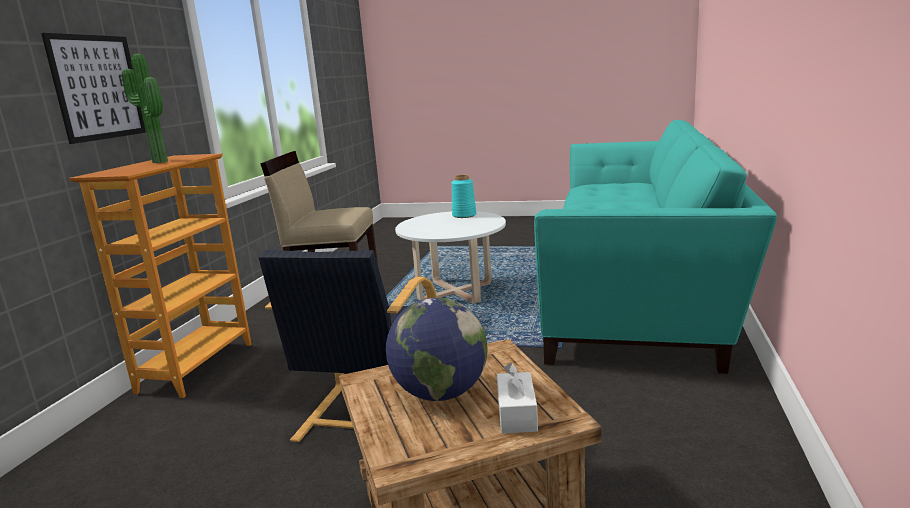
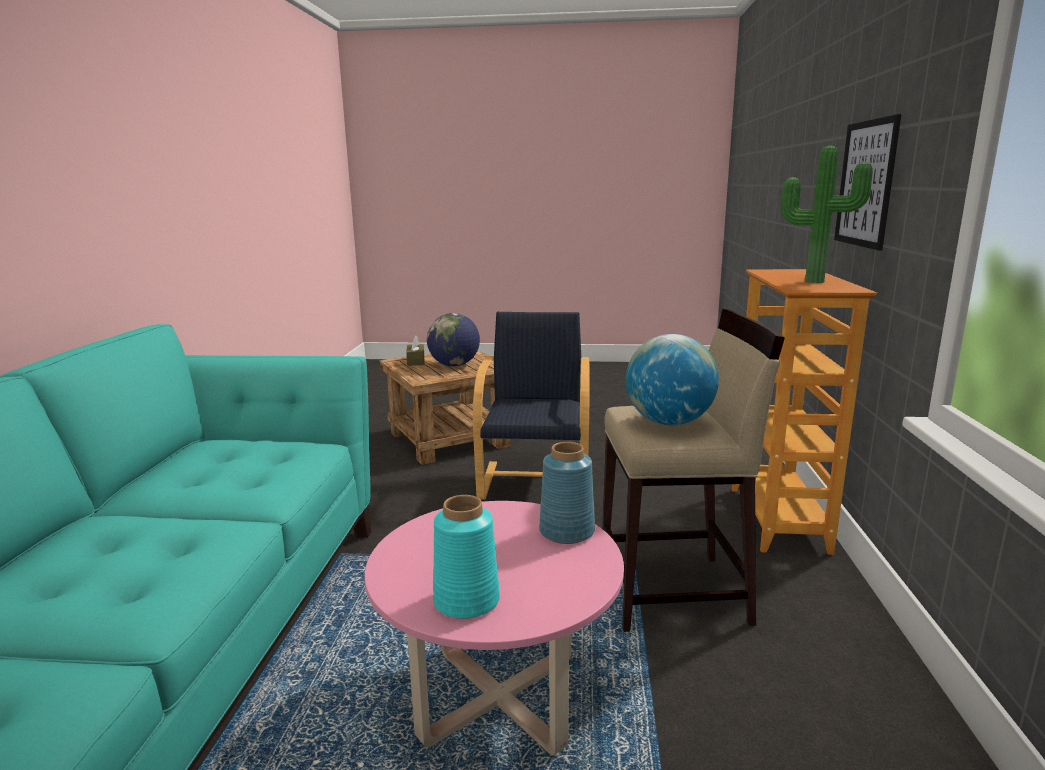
camera: 170 degrees right, 0 degrees up
white coffee table [395,211,506,304] -> pink coffee table [364,501,624,756]
white tissue box [497,363,538,433] -> brown tissue box [406,335,425,366]
none -> blue vase [539,442,595,544]
none -> globe [626,334,719,425]

